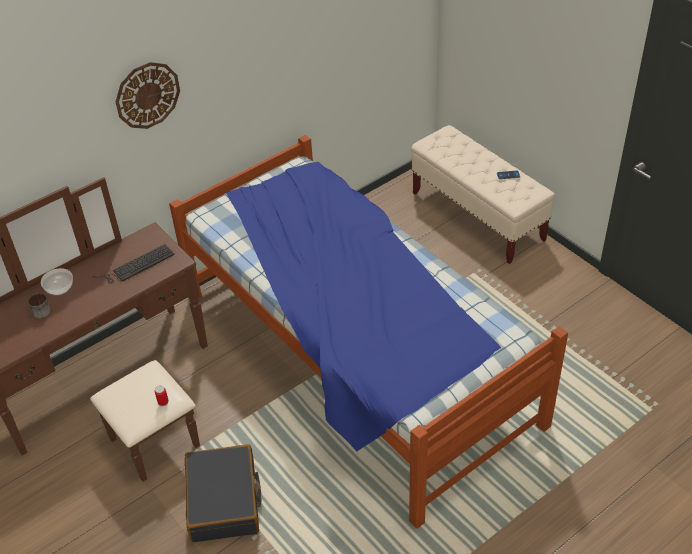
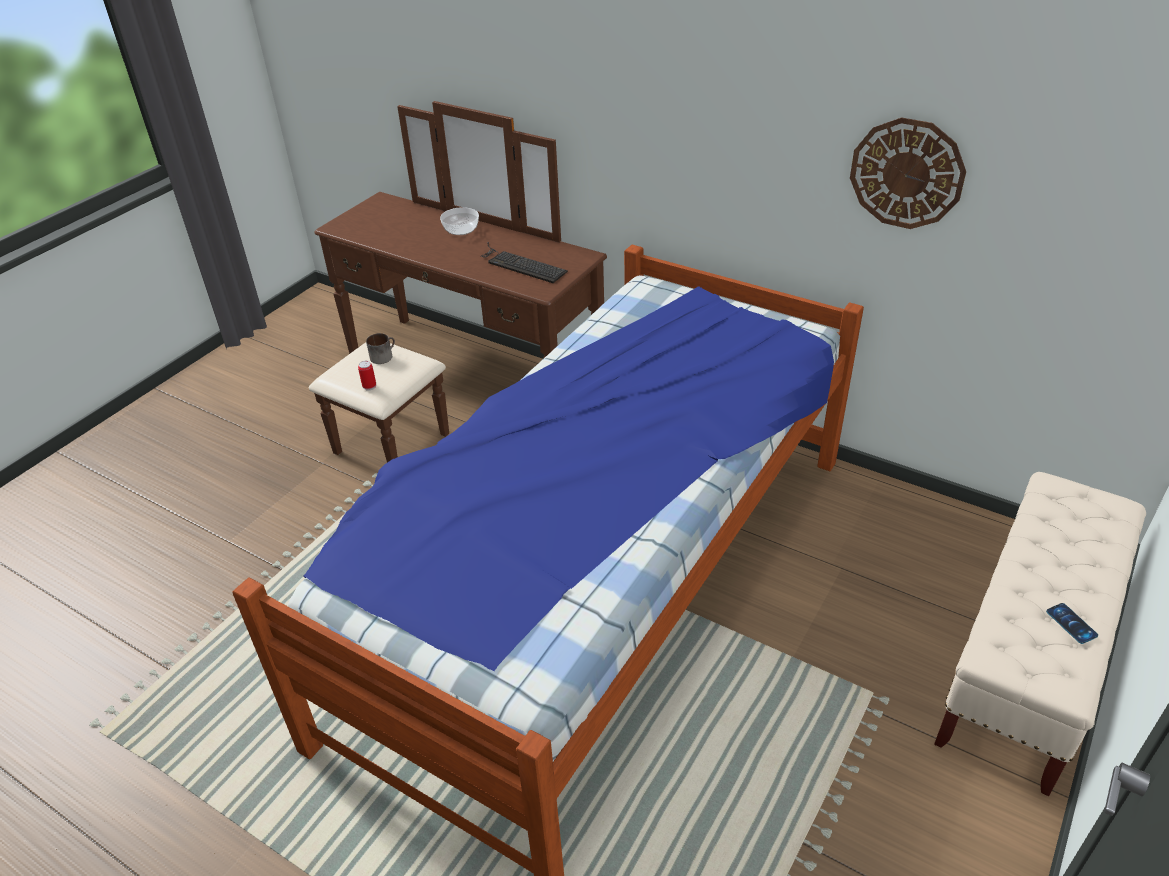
camera: 70 degrees right, 5 degrees down
mug [28,293,51,318] -> mug moved to [366,333,395,364]
wall clock [115,62,180,129] -> wall clock moved to [850,117,966,229]
black suitcase [185,444,261,543] -> none

